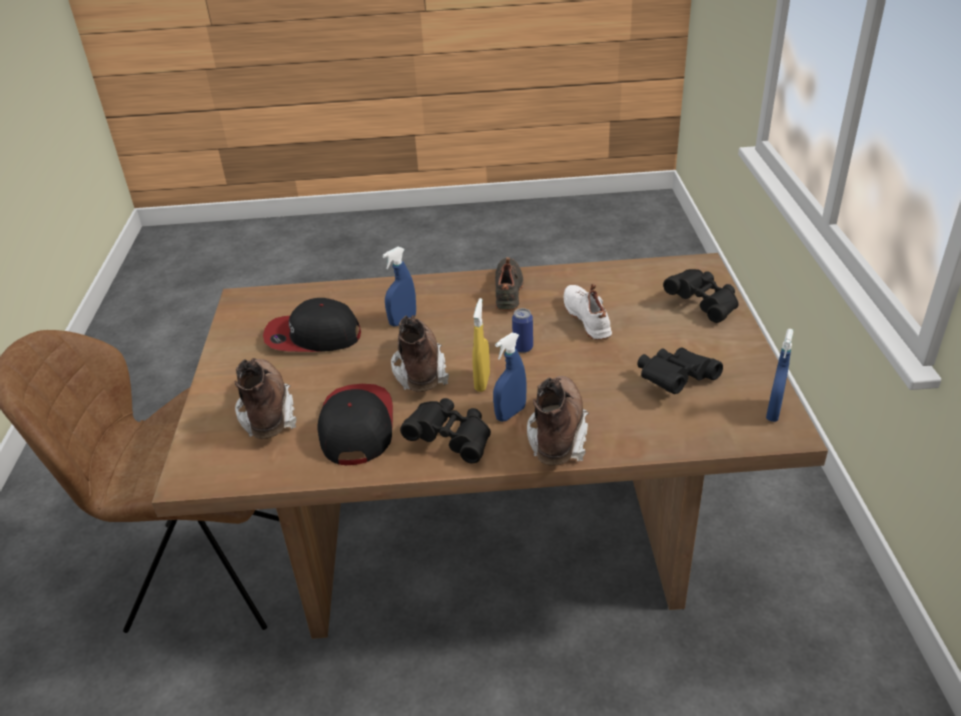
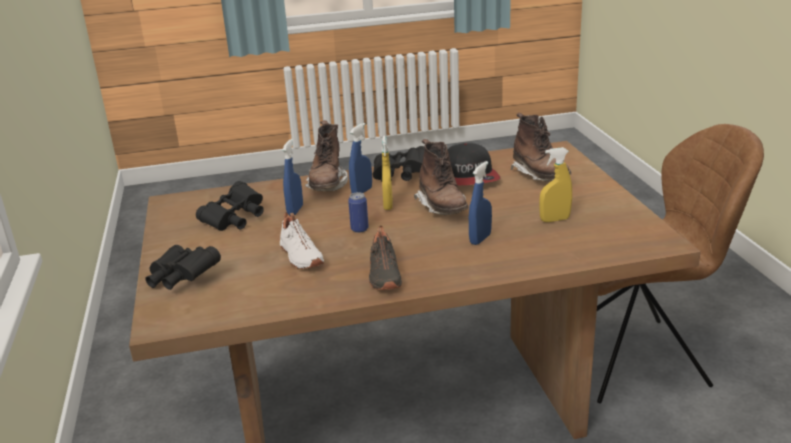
camera: 170 degrees right, 10 degrees down
cap [263,298,361,352] -> yellow spray bottle [539,147,572,222]
blue spray bottle [766,329,793,422] -> blue spray bottle moved to [282,139,303,216]

